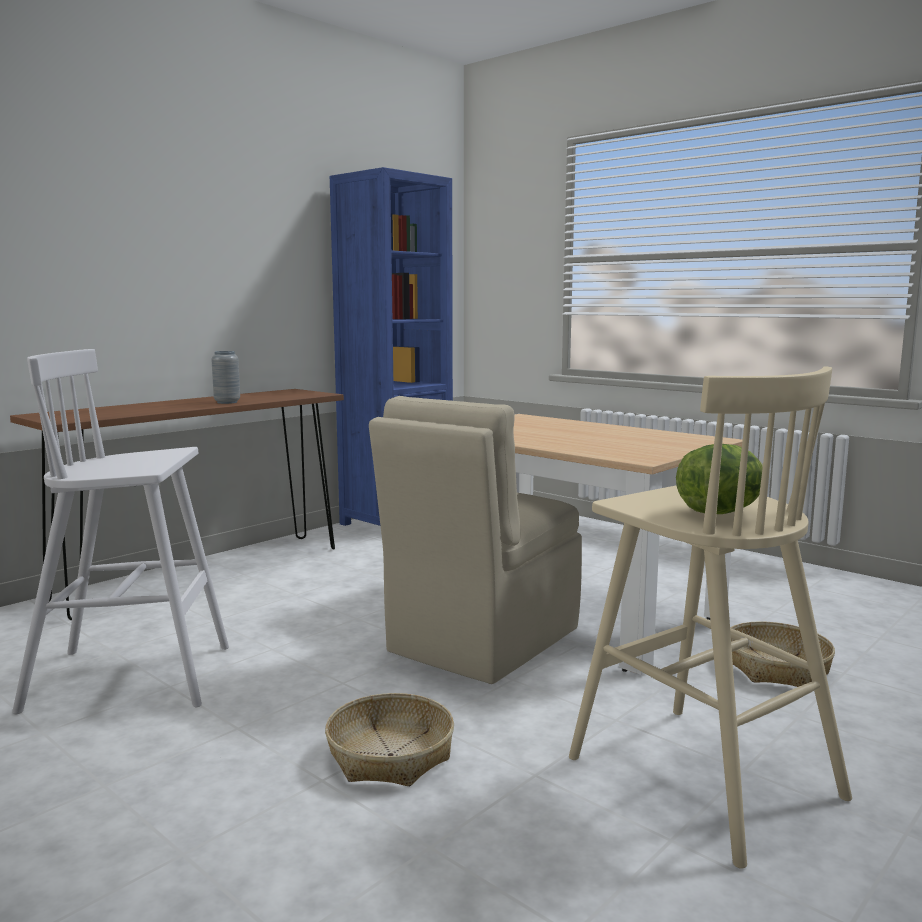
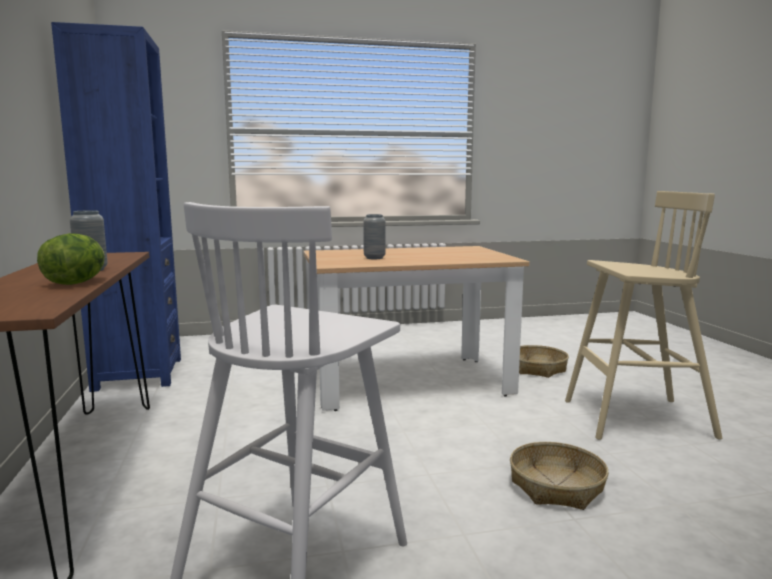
camera: 55 degrees left, 0 degrees up
beige chair [369,396,582,684] -> none
lettuce [676,444,763,514] -> lettuce moved to [37,233,105,285]
none -> grey vase [363,214,386,259]

